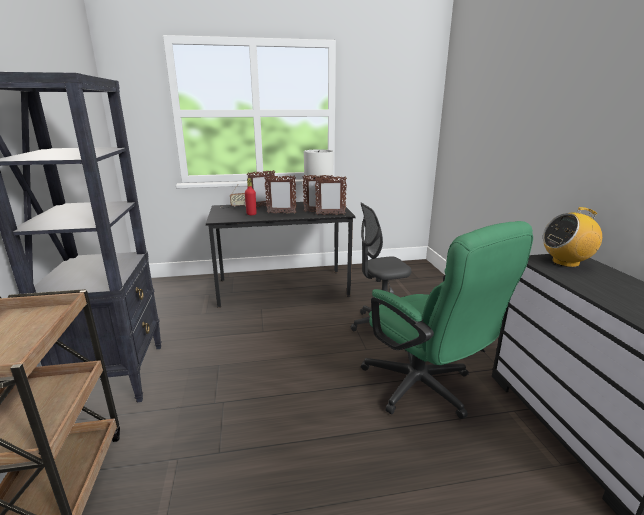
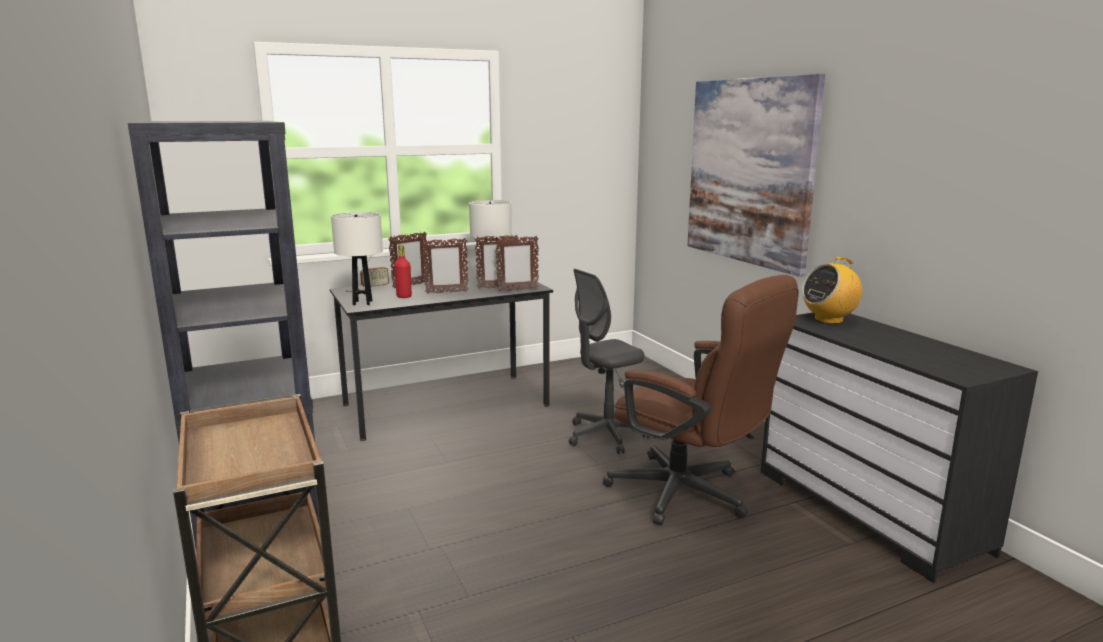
camera: 15 degrees left, 5 degrees down
green office chair [361,221,533,419] -> brown office chair [603,275,799,526]
none -> white table lamp [331,212,383,306]
none -> picture [687,73,825,277]

